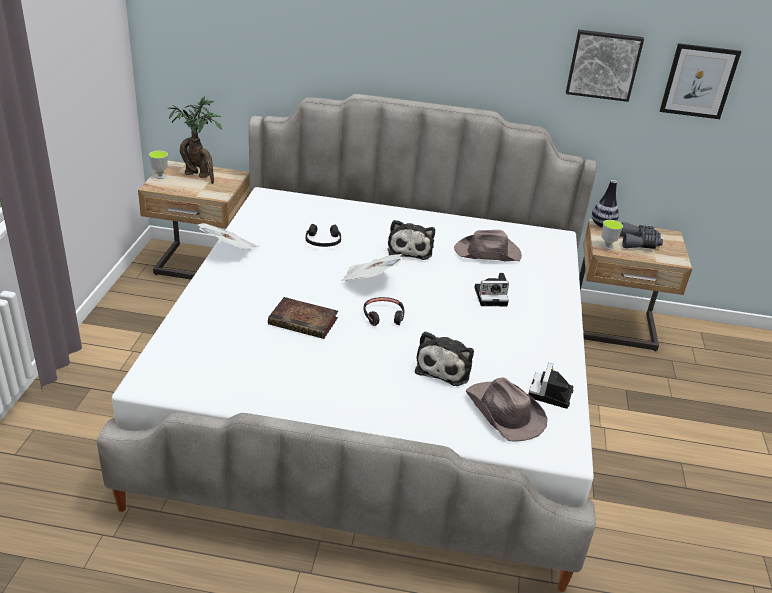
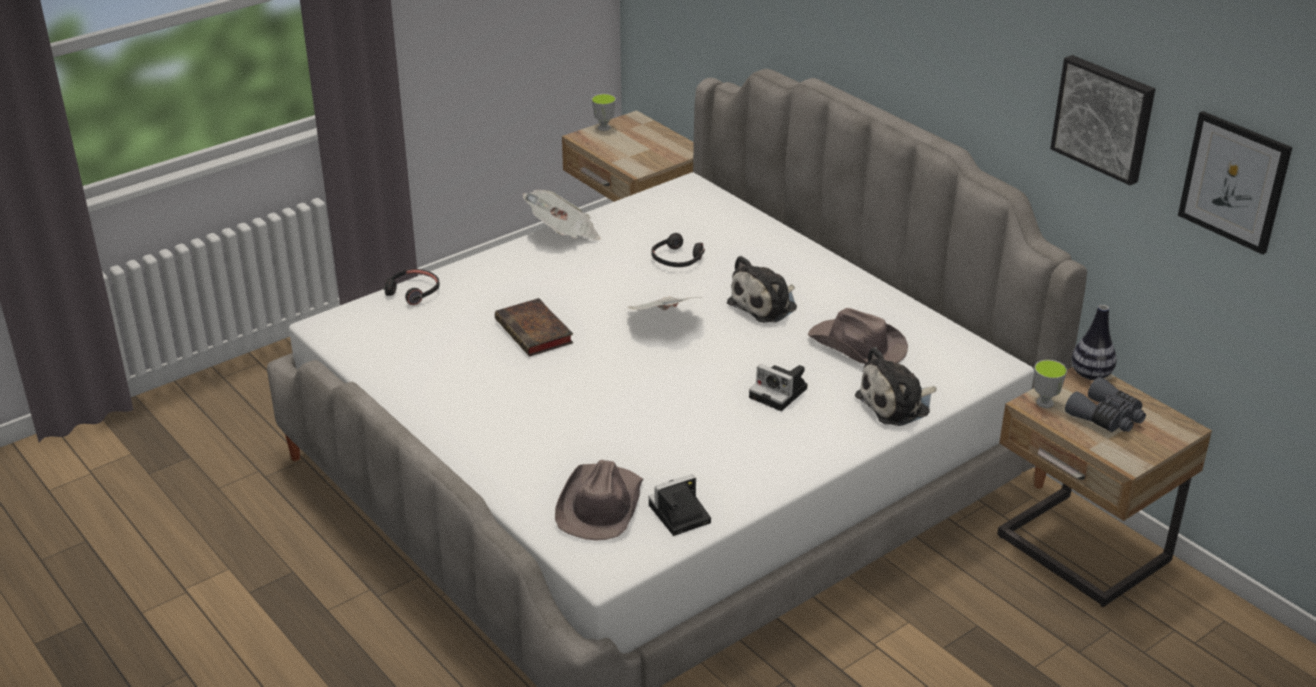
camera: 45 degrees right, 0 degrees up
potted plant [169,96,222,184] -> none
black headphones [364,297,404,326] -> black headphones moved to [383,269,440,305]
plush toy [415,331,474,386] -> plush toy moved to [855,347,937,426]

